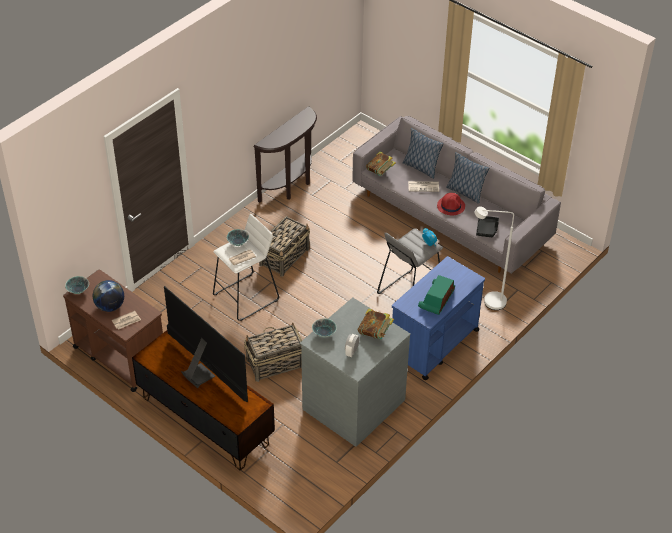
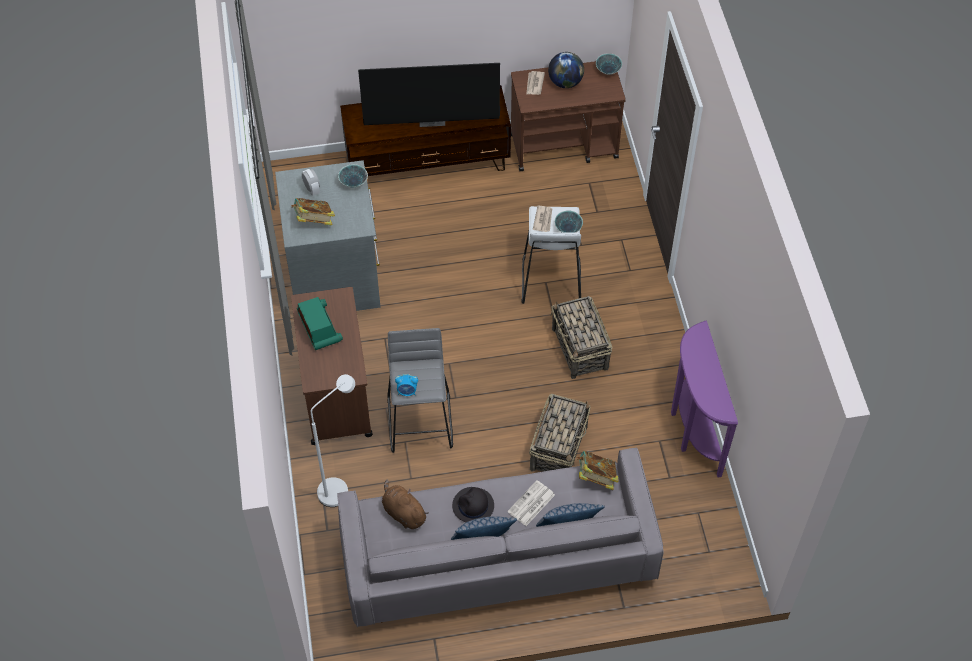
camera: 130 degrees right, 10 degrees up
basket [244,322,302,382] -> basket moved to [529,394,591,472]
brown console table [253,106,317,202] -> purple console table [671,321,738,477]
blue cart [392,256,485,380] -> brown cart [291,287,373,445]
red hat [437,193,465,215] -> black hat [452,487,494,523]
black tray [476,216,499,237] -> brown plush toy [382,480,429,529]

